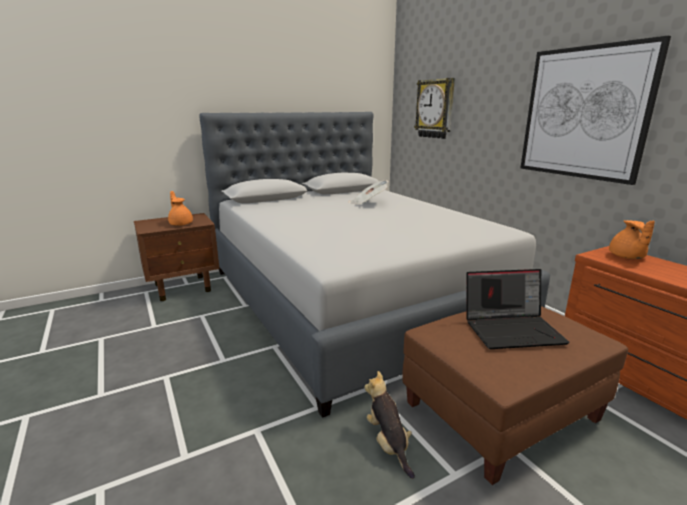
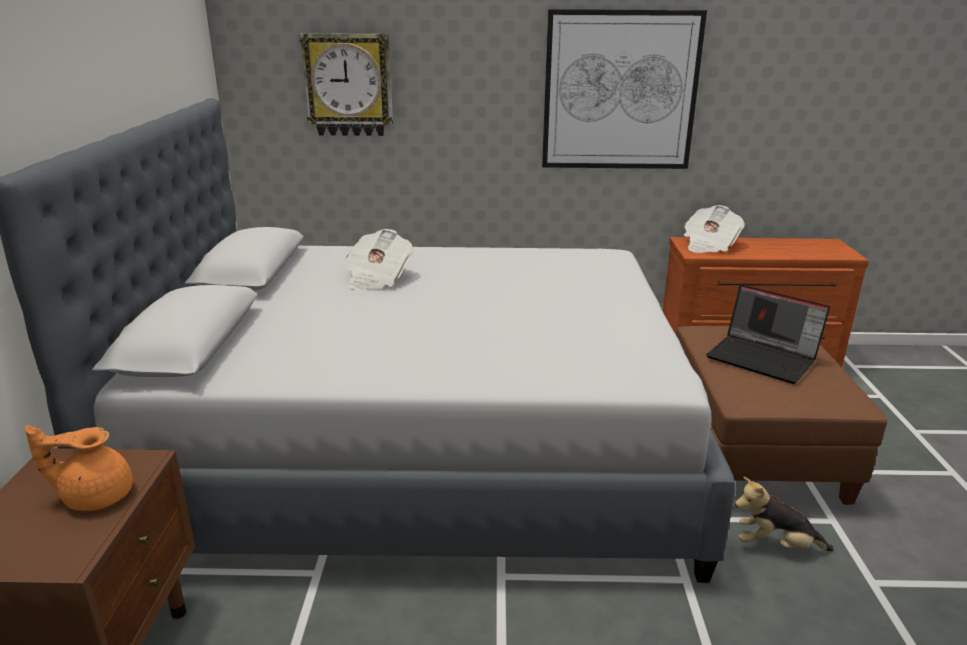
camera: 60 degrees left, 5 degrees up
laptop [466,269,570,349] -> laptop turned 105 degrees clockwise [706,285,830,384]
orange teapot [609,220,655,259] -> newspaper [684,205,745,253]

